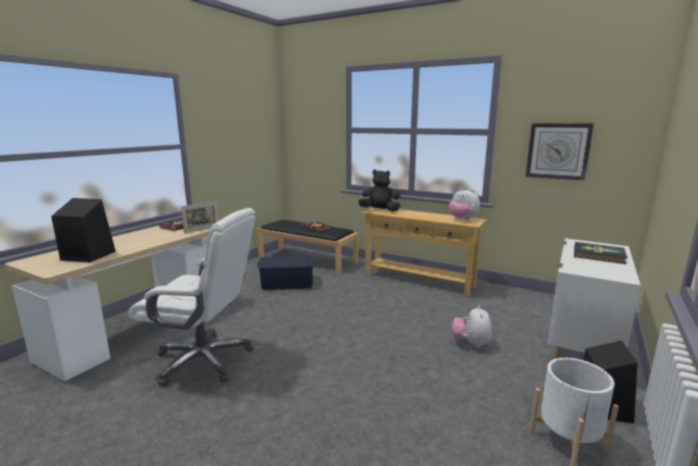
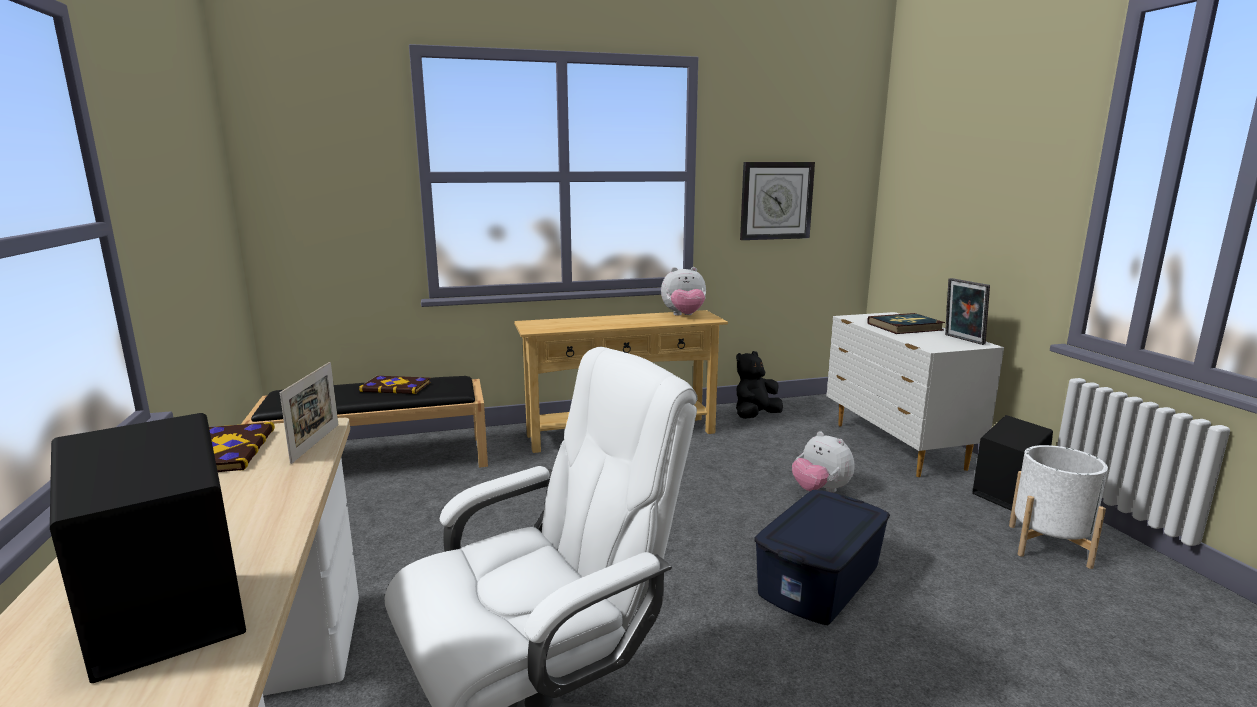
camera: 45 degrees left, 0 degrees up
blue storage box [257,256,315,290] -> blue storage box moved to [754,490,890,625]
black plush toy [358,169,401,211] -> black plush toy moved to [736,351,783,419]
none -> picture frame [945,278,990,345]

